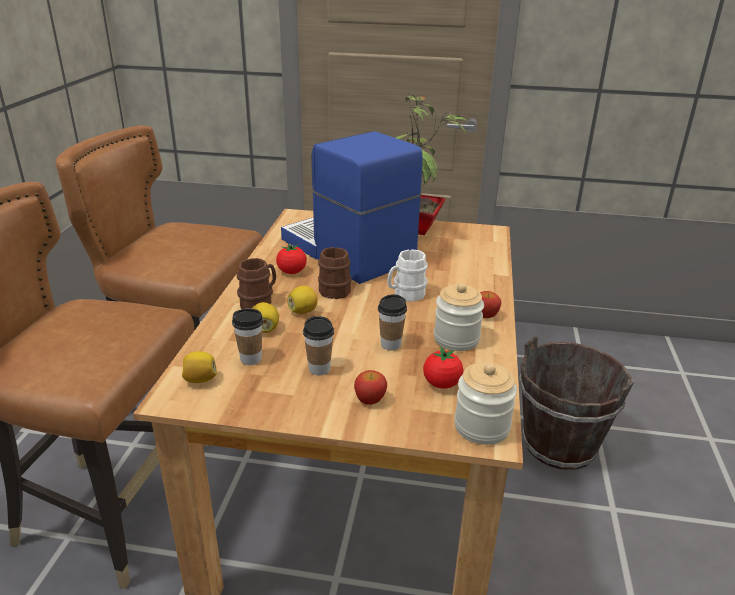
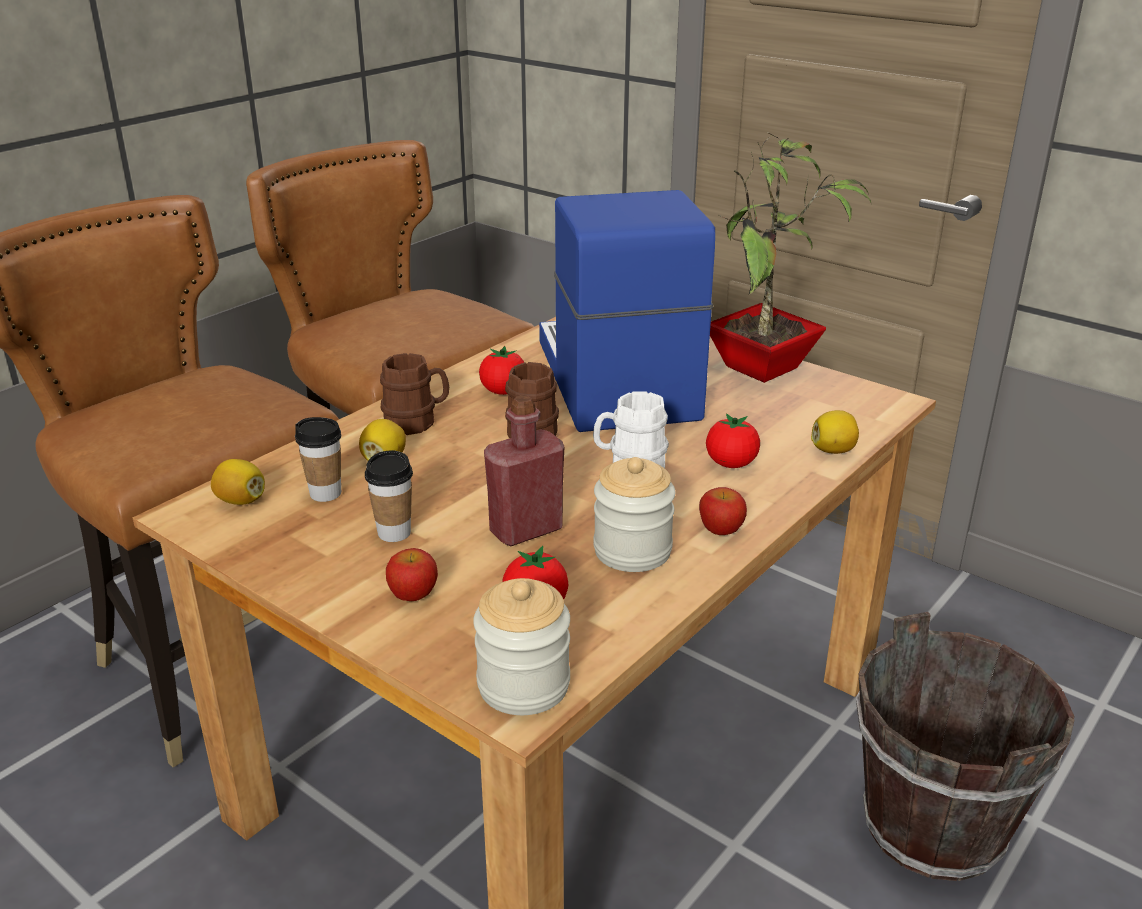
camera: 30 degrees right, 0 degrees up
lemon [288,286,318,314] -> lemon moved to [811,410,859,454]
cup [378,294,407,350] -> red bottle [484,395,564,546]
none -> tomato [706,413,760,468]

